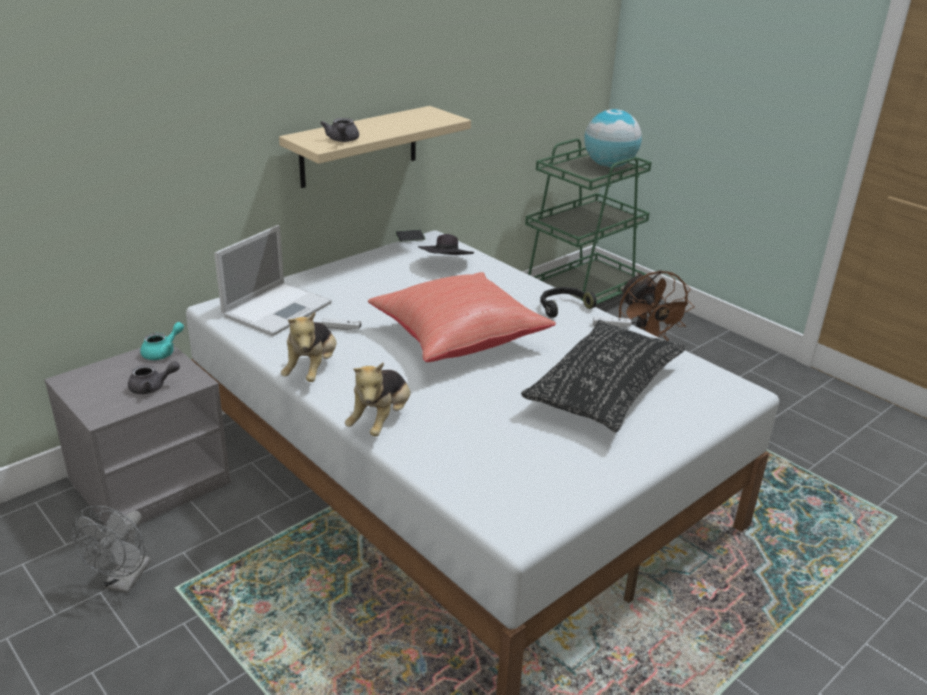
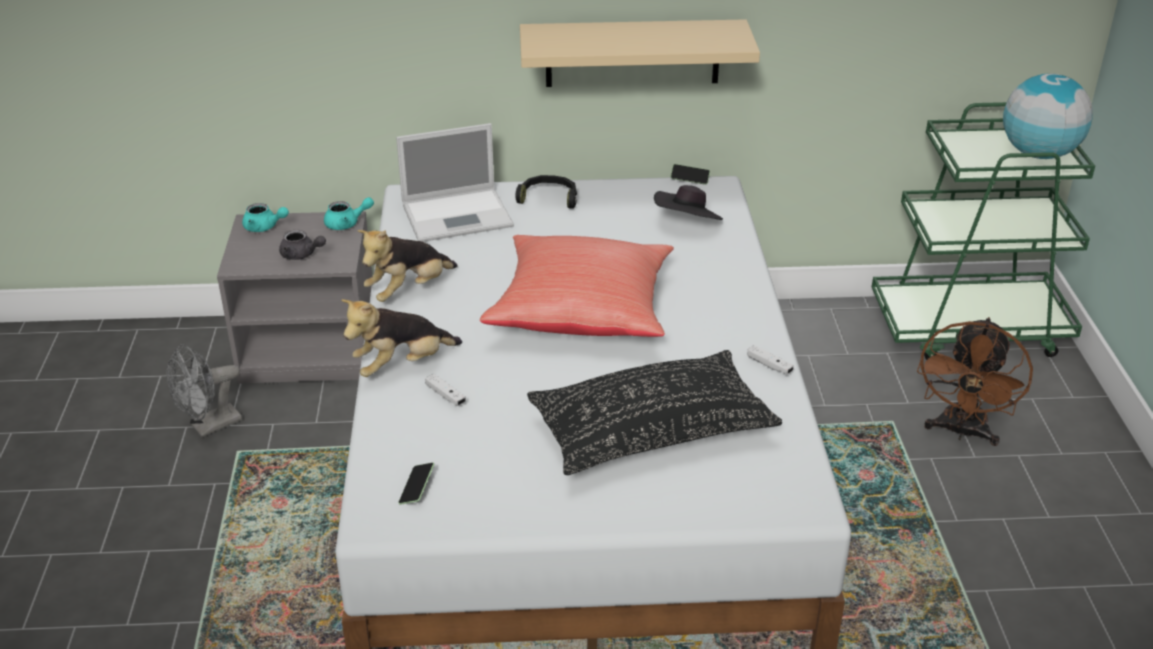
camera: 40 degrees right, 5 degrees up
grey teapot [321,118,359,142] -> none
white game controller [322,318,361,330] -> white game controller moved to [425,374,466,406]
black headphones [540,287,597,318] -> black headphones moved to [515,175,577,209]
none -> turquoise teapot [242,203,289,232]
none -> phone [398,462,434,505]

